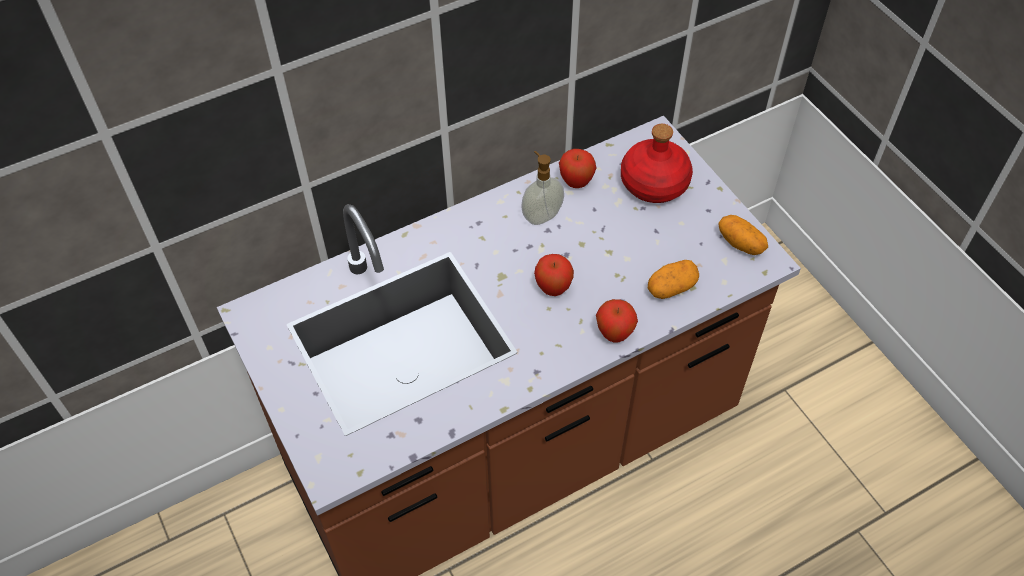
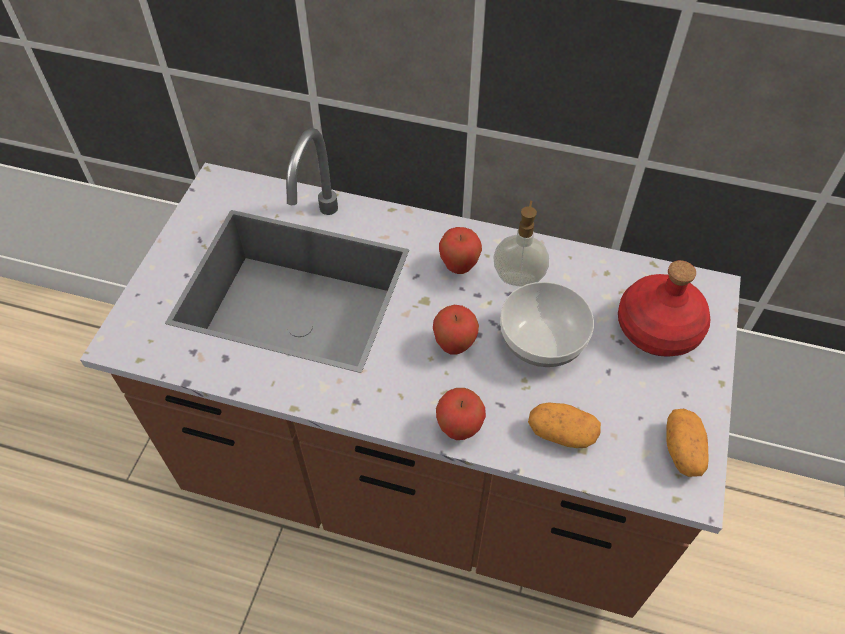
camera: 45 degrees right, 0 degrees up
apple [559,149,596,188] -> apple moved to [439,227,482,274]
none -> bowl [500,282,594,367]

